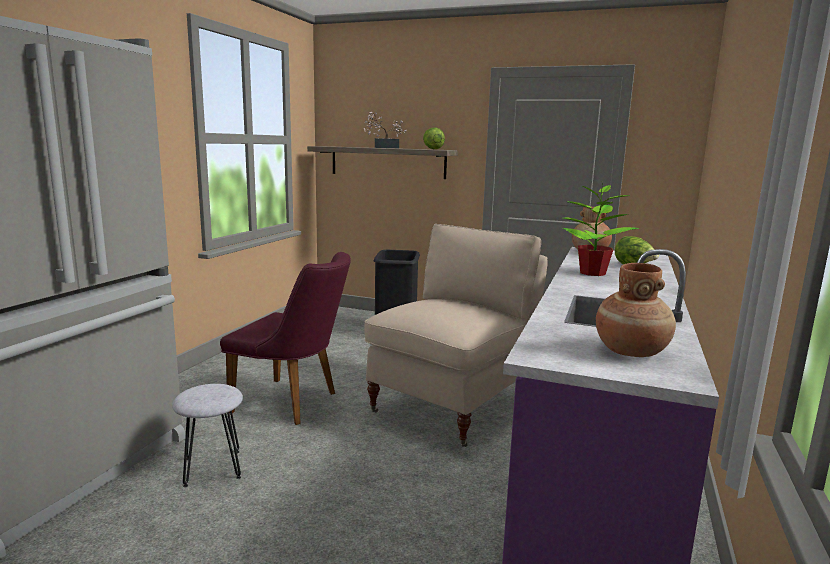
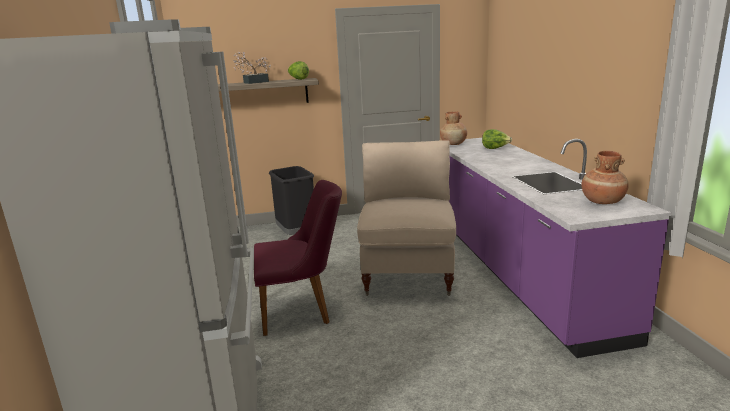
camera: 30 degrees left, 5 degrees up
grey stool [172,384,243,487] -> none
potted plant [563,183,639,276] -> none

